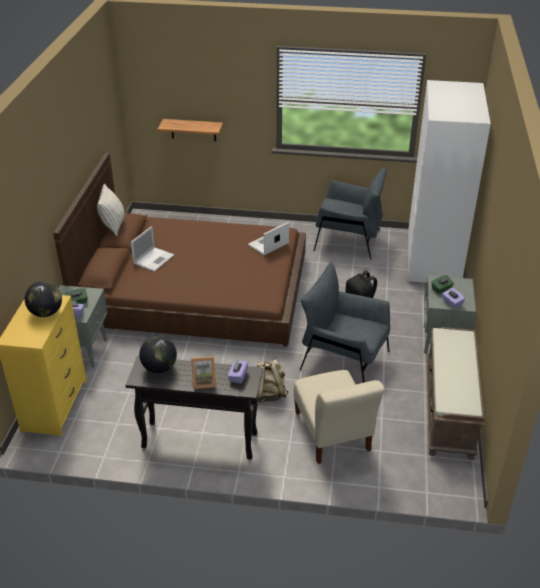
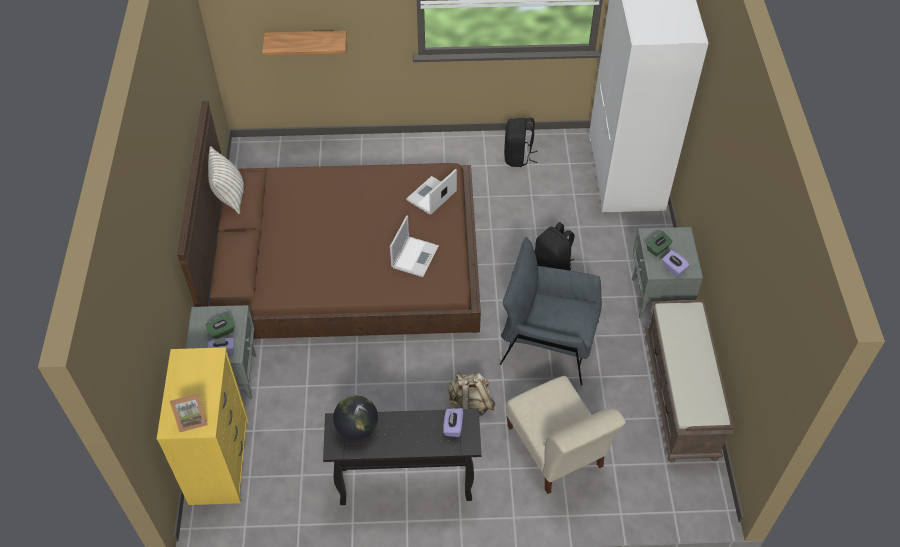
camera: 10 degrees left, 15 degrees up
globe [25,281,62,317] -> none
laptop [131,226,174,272] -> laptop moved to [390,215,439,277]
picture frame [191,356,216,389] -> picture frame moved to [170,394,208,432]
grey armchair [313,167,387,260] -> black backpack [504,118,538,167]

